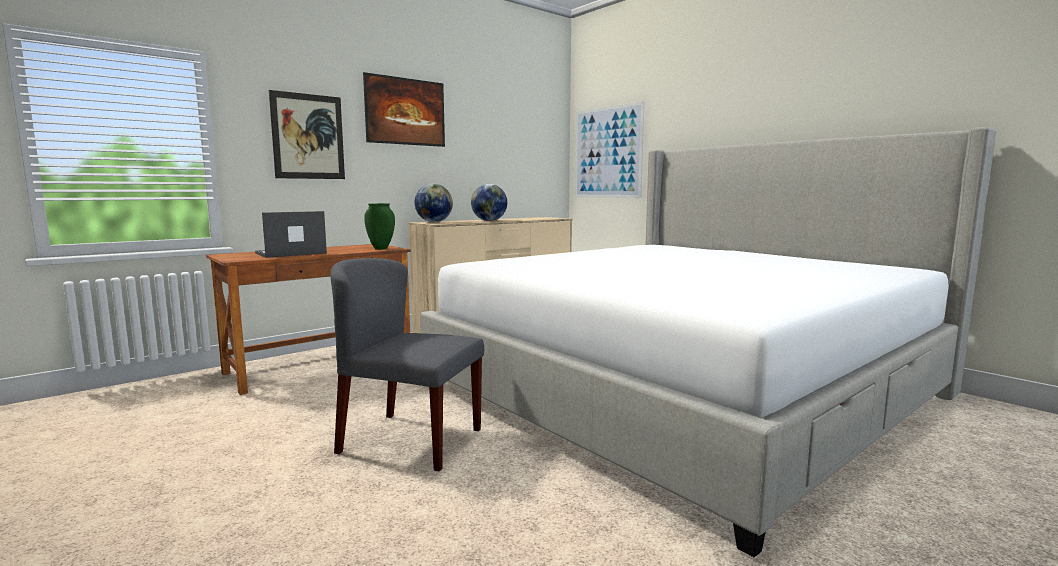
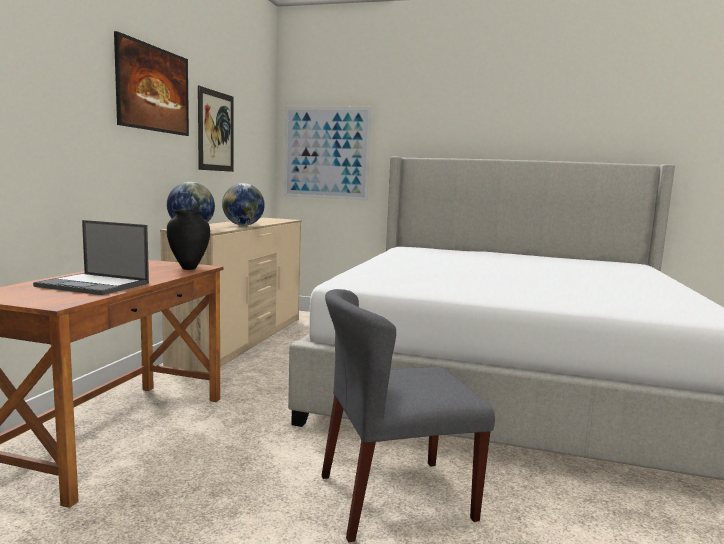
camera: 35 degrees left, 0 degrees up
laptop [255,211,327,258] -> laptop turned 90 degrees counterclockwise [33,220,149,295]
picture [269,90,345,179] -> picture moved to [198,86,234,172]
green vase [364,203,395,250] -> black vase [167,210,210,270]

